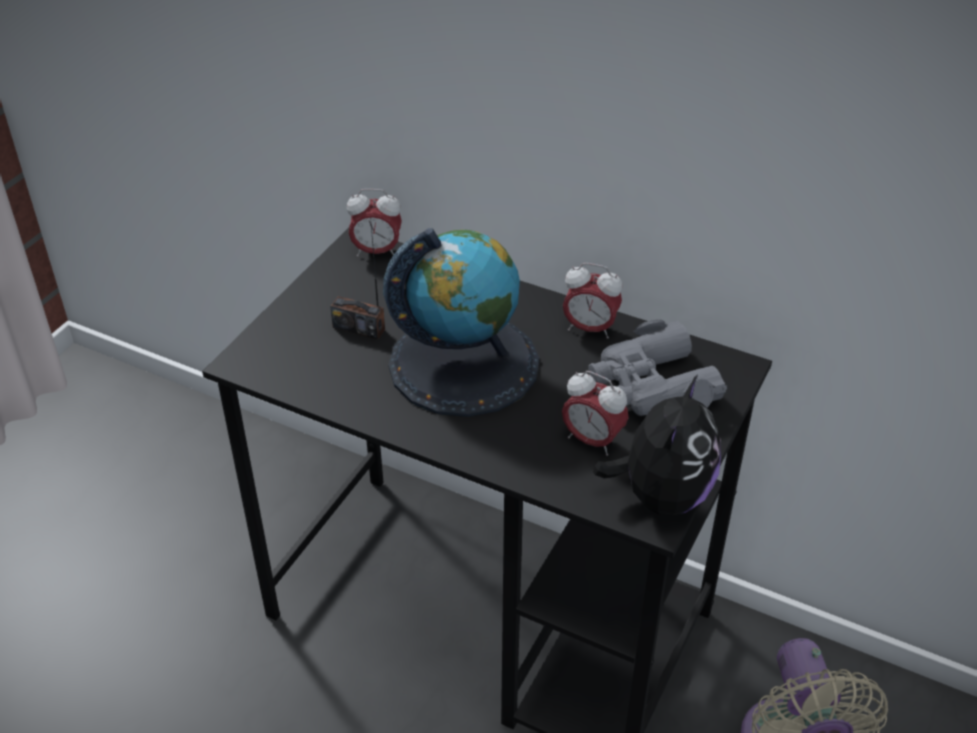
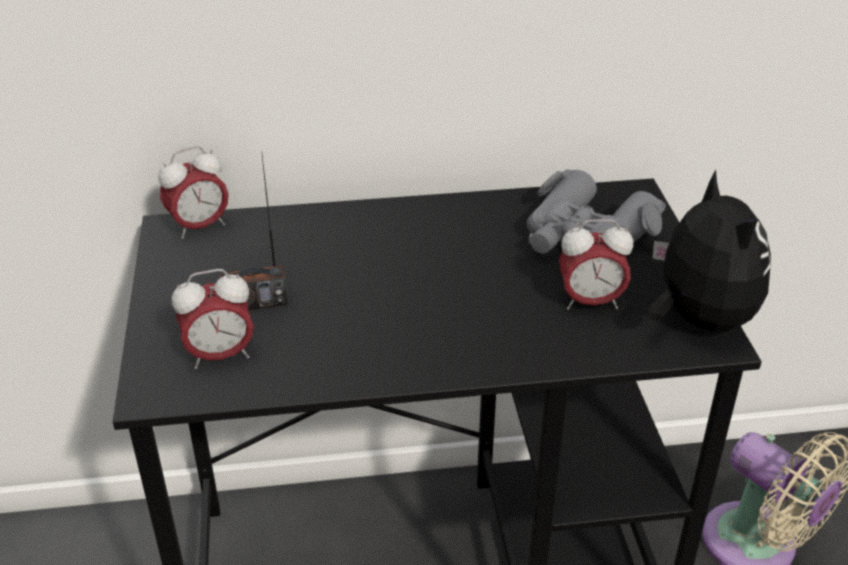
camera: 35 degrees left, 5 degrees down
globe [383,228,539,417] -> none
alarm clock [563,263,622,339] -> alarm clock moved to [172,269,254,369]

